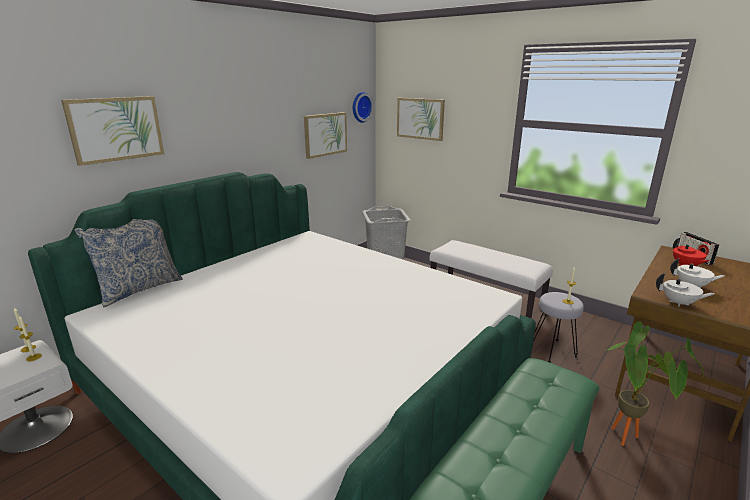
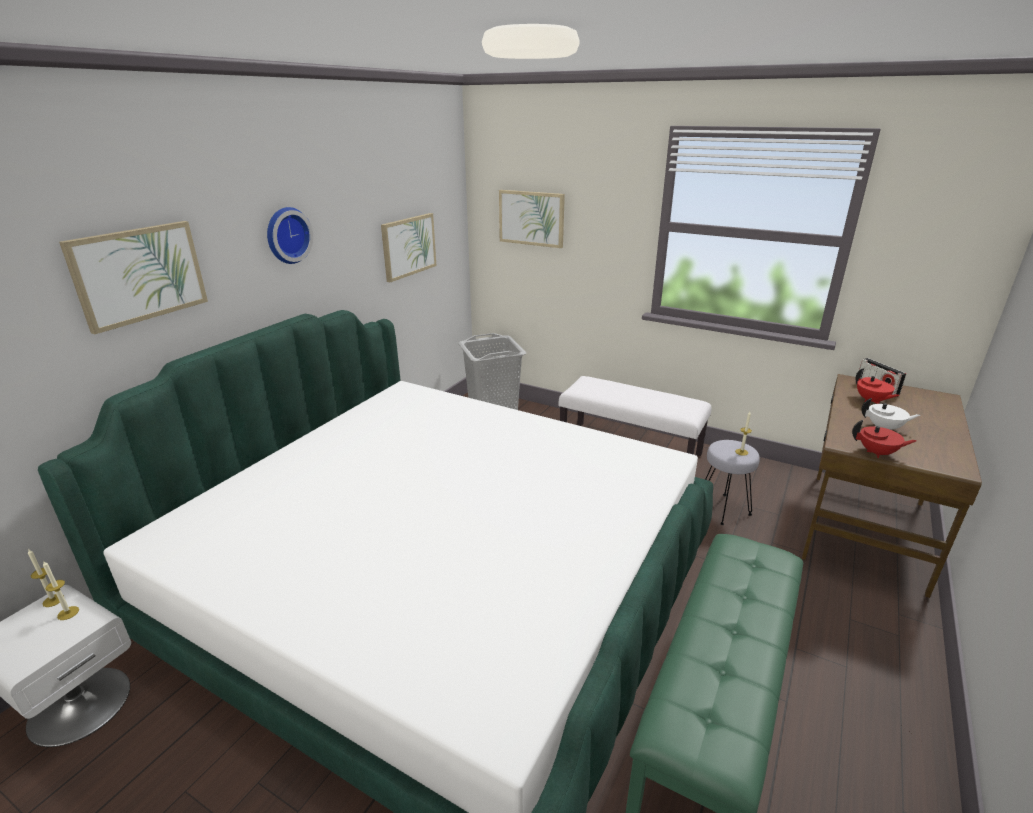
camera: 10 degrees left, 5 degrees up
pillow [74,219,183,307] -> none
wall clock [353,92,373,123] -> wall clock moved to [267,207,313,264]
potted plant [605,322,704,446] -> none
white teapot [656,273,715,307] -> red teapot [852,420,917,458]

